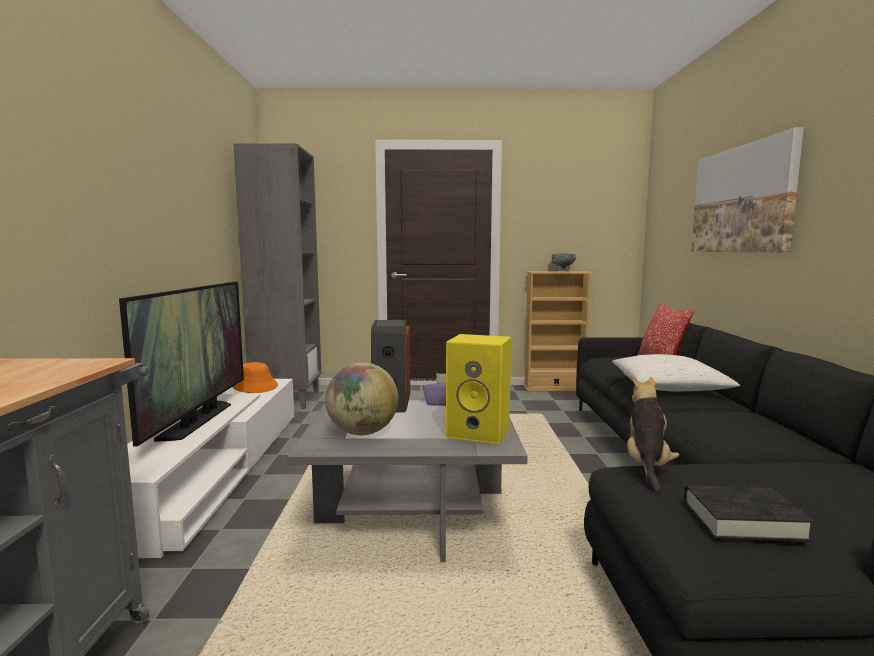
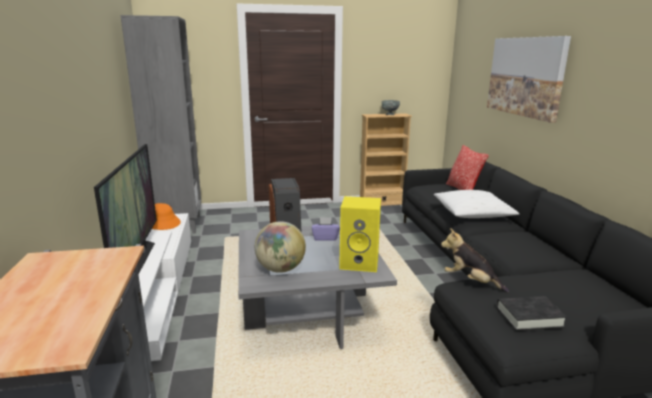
camera: 10 degrees left, 10 degrees up
plush toy [627,377,679,492] -> plush toy turned 60 degrees counterclockwise [441,228,509,293]

